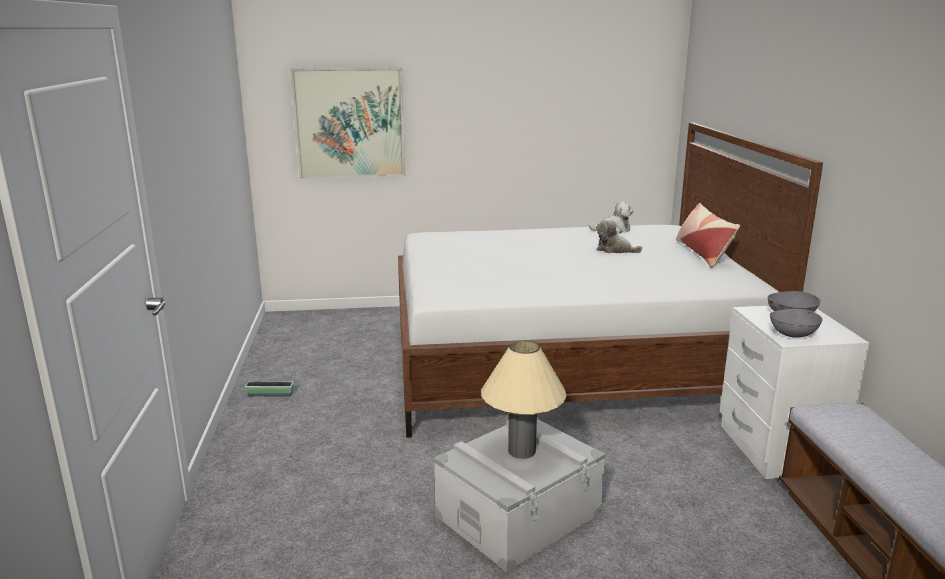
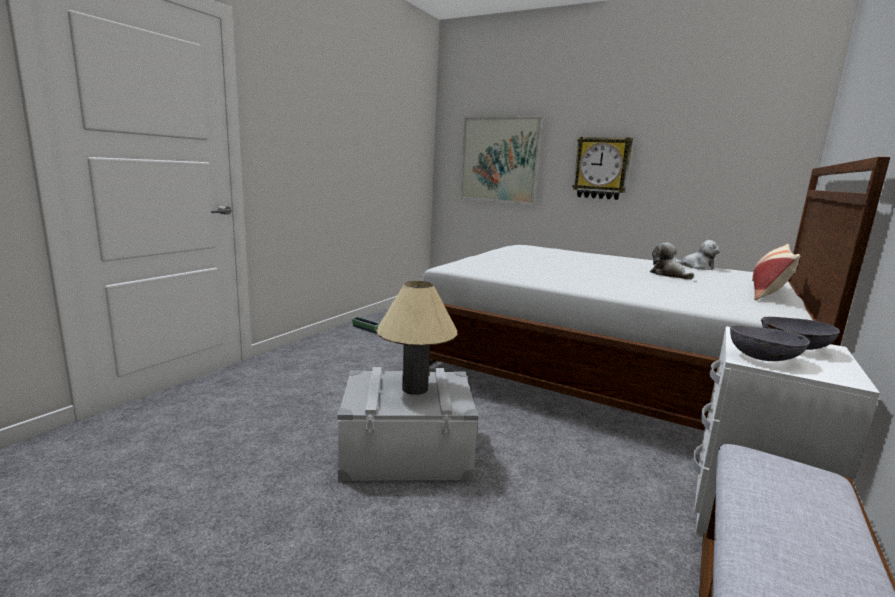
camera: 35 degrees right, 5 degrees down
none -> wall clock [572,137,633,200]

